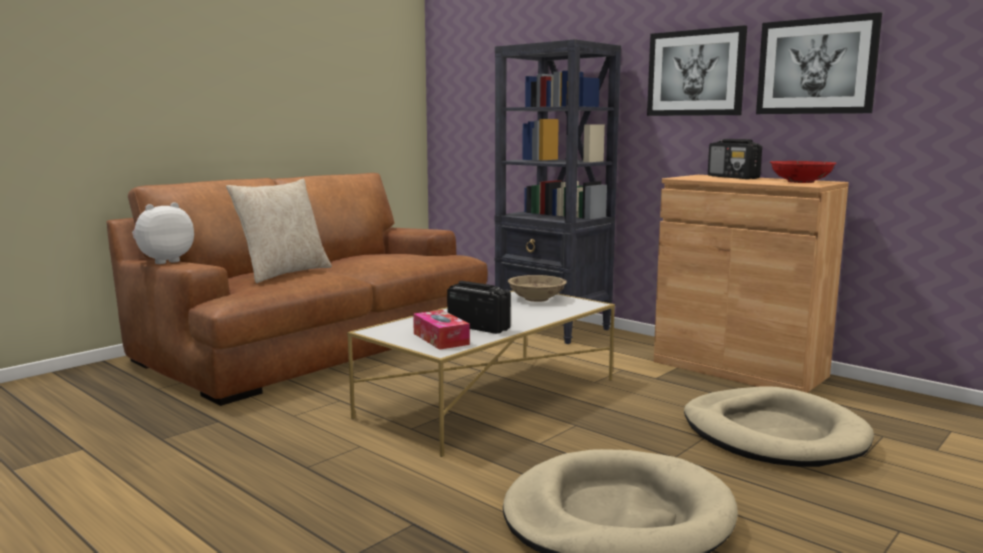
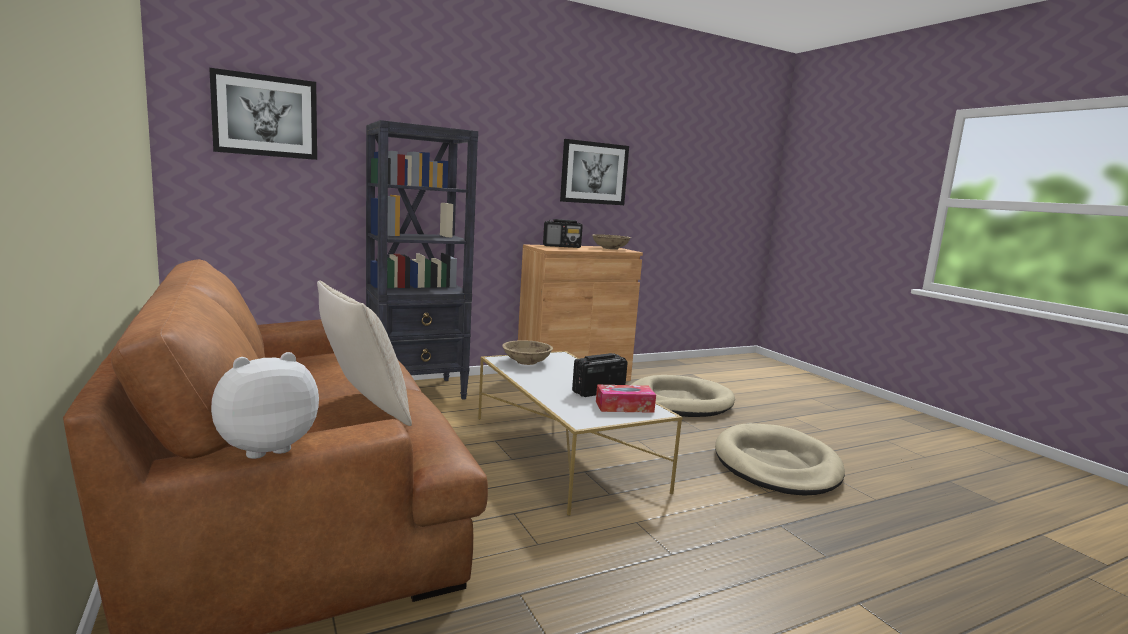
camera: 70 degrees left, 0 degrees up
plush toy [132,202,194,264] -> plush toy turned 75 degrees clockwise [211,352,319,459]
picture [647,25,747,116] -> picture moved to [209,68,317,160]
red bowl [770,161,837,183] -> beige bowl [592,234,631,250]

